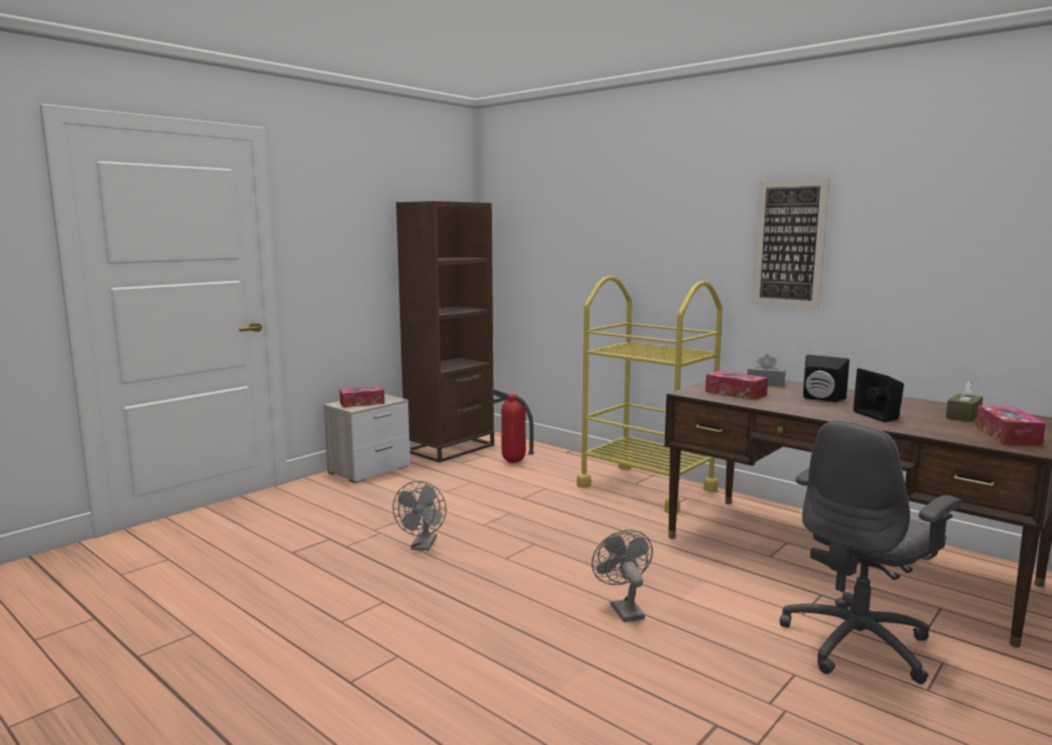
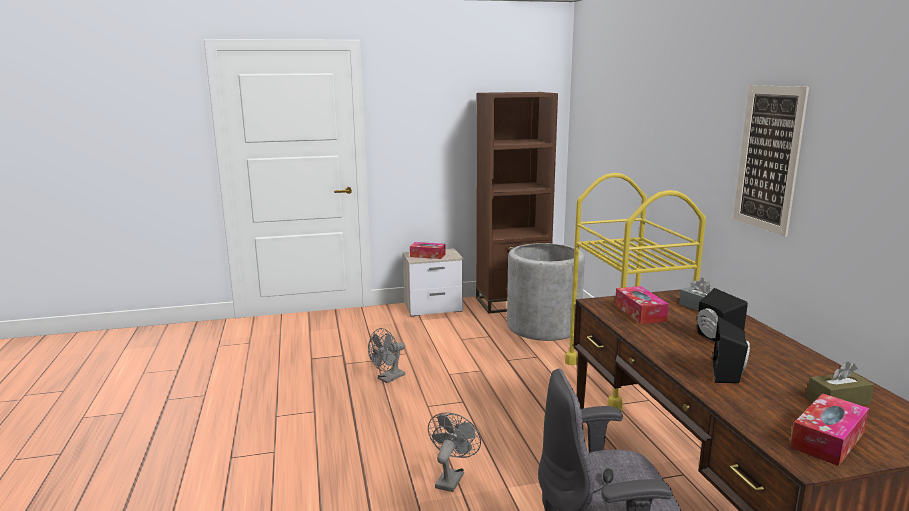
camera: 35 degrees right, 5 degrees up
fire extinguisher [489,388,534,463] -> grey planter [507,243,585,341]

